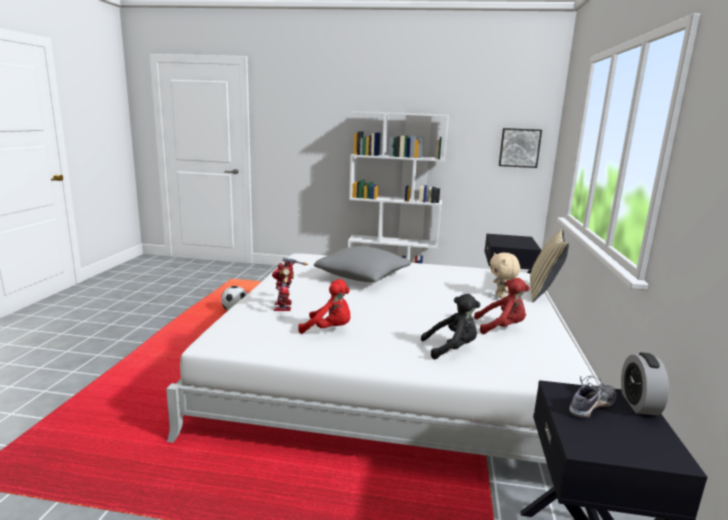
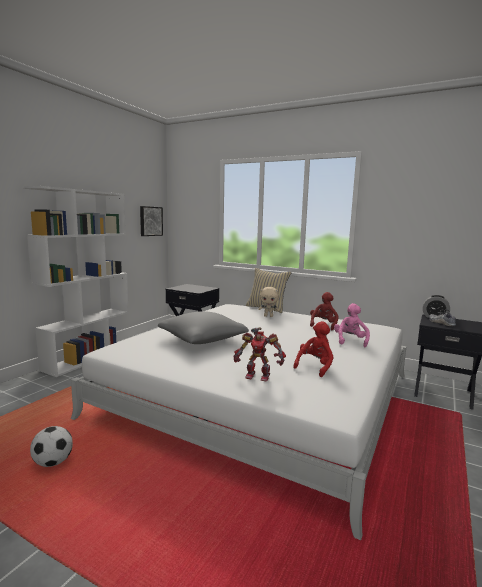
camera: 70 degrees left, 5 degrees down
black plush toy [421,294,480,359] -> pink plush toy [334,303,370,348]

